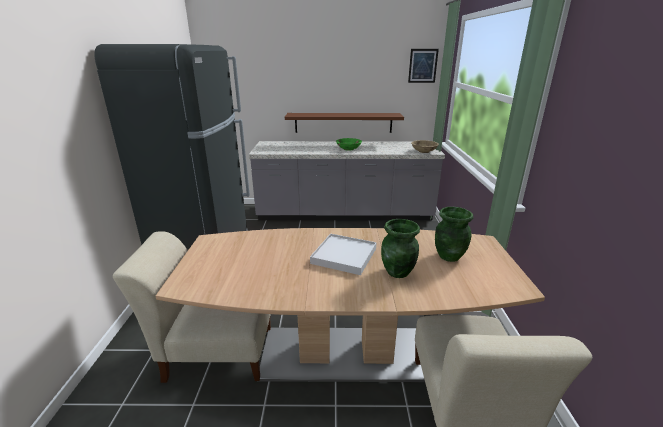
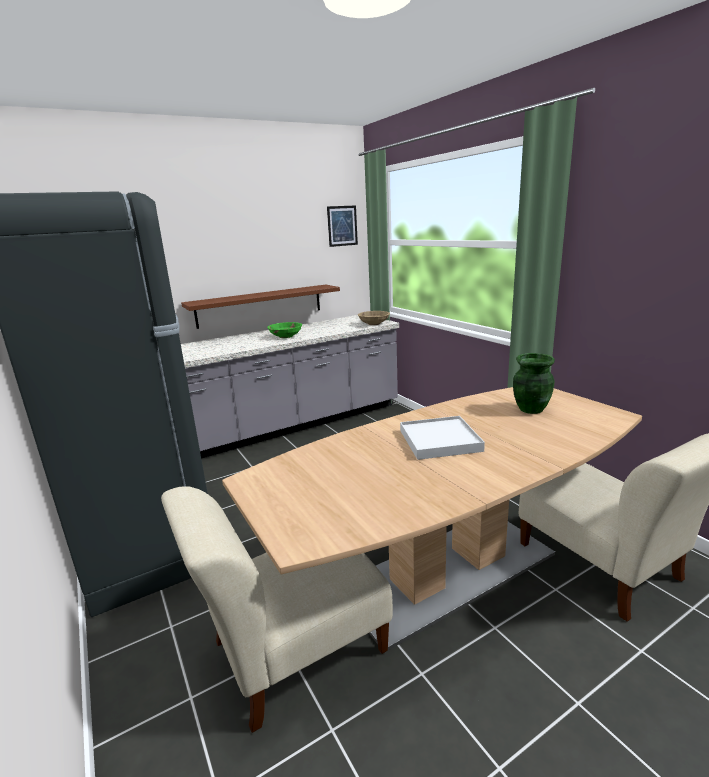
camera: 30 degrees left, 5 degrees down
green vase [381,219,420,278] -> none

